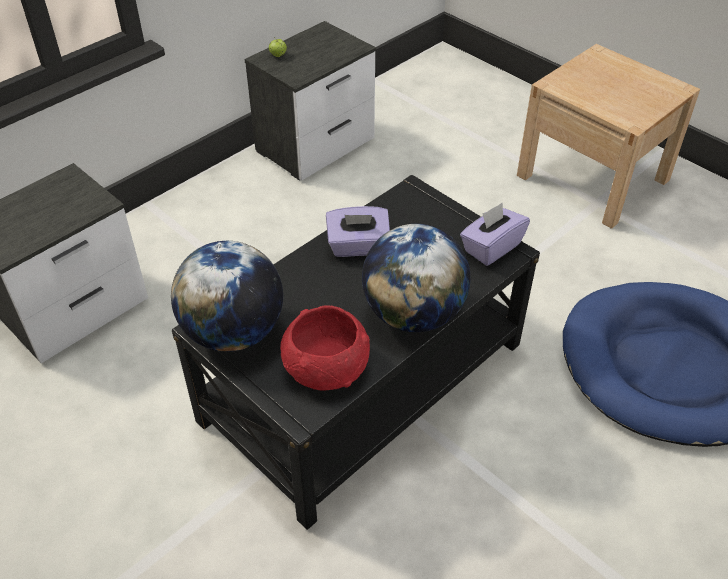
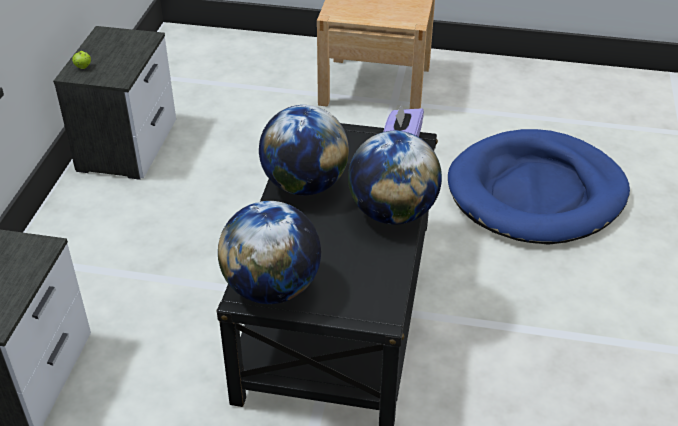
camera: 35 degrees left, 5 degrees down
red bowl [280,305,370,391] -> none
purple tissue box [326,206,390,257] -> globe [259,105,349,195]

